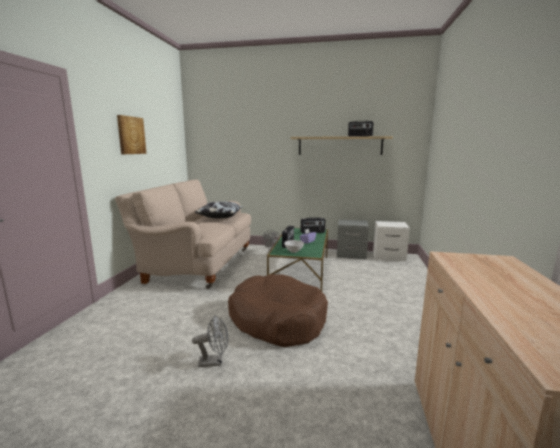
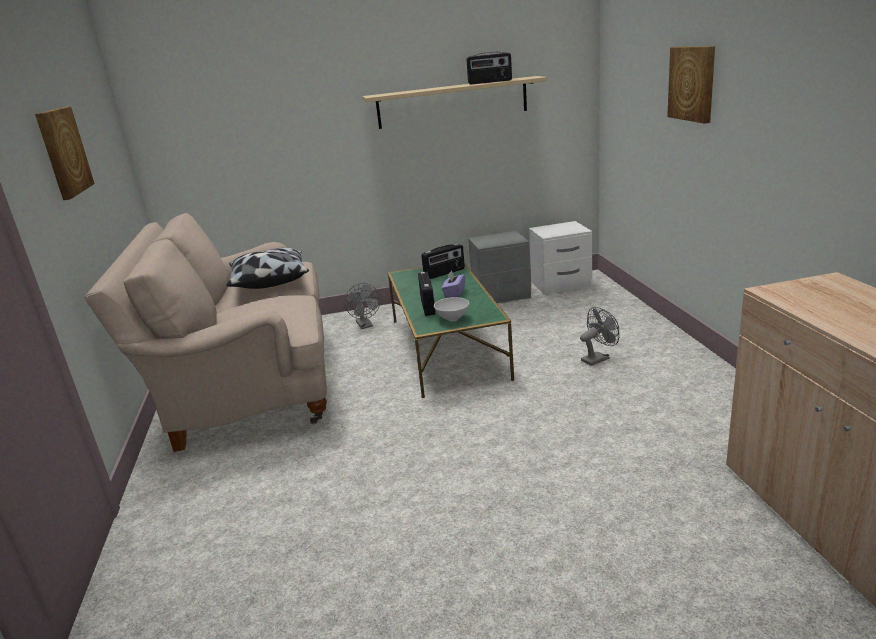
camera: 20 degrees left, 10 degrees up
grey fan [192,315,228,367] -> grey fan moved to [580,307,619,366]
brown dog bed [228,274,328,347] -> none
none -> picture [667,46,715,124]

